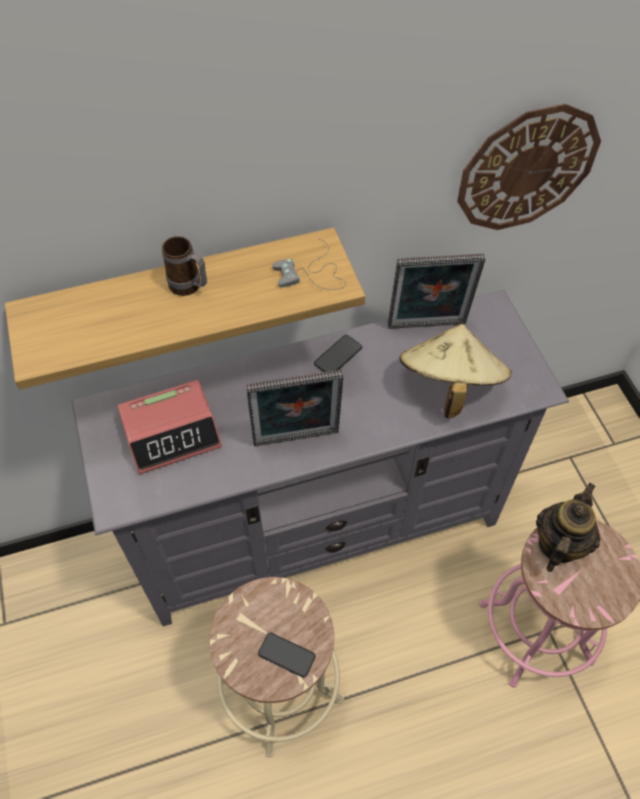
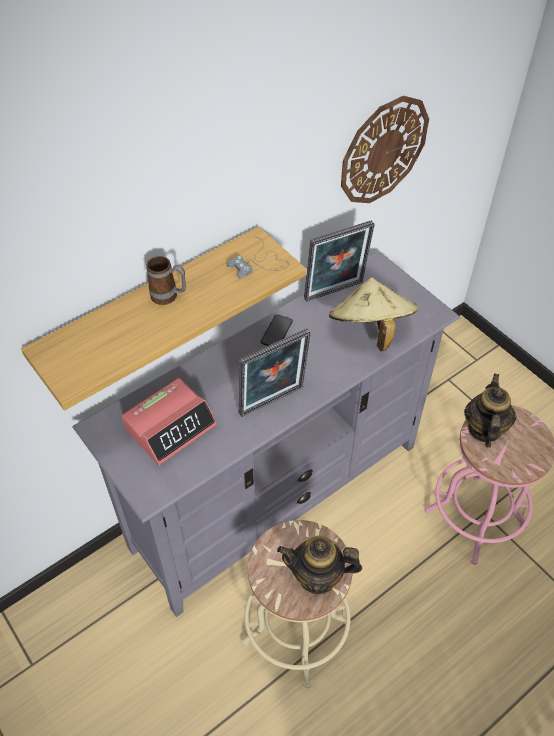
camera: 20 degrees left, 5 degrees down
phone [258,632,316,678] -> teapot [277,536,362,594]

